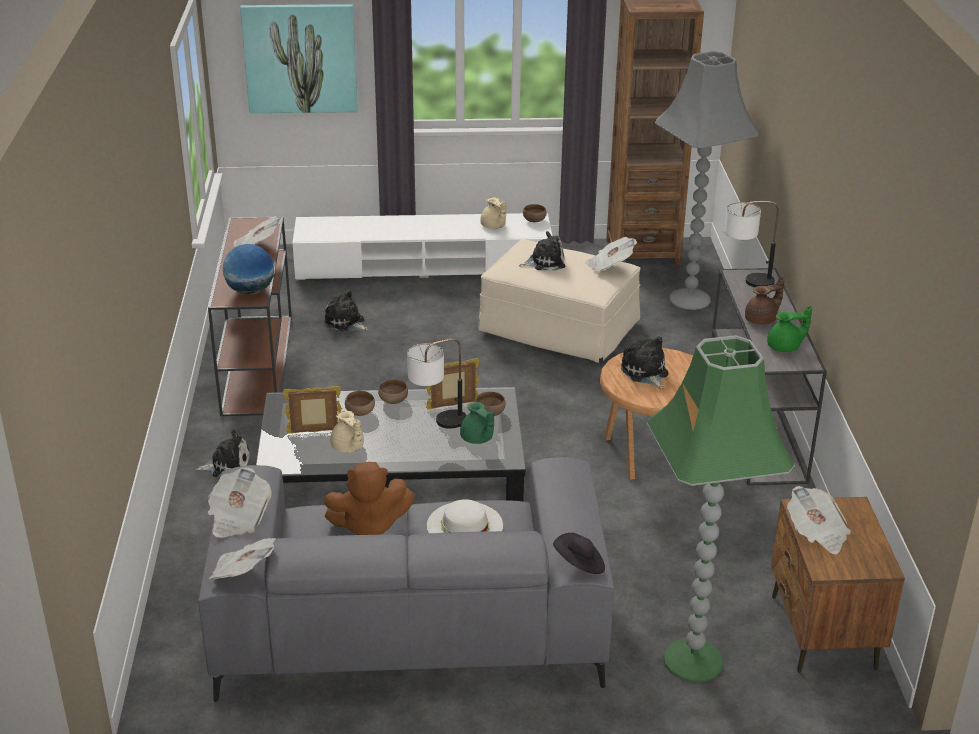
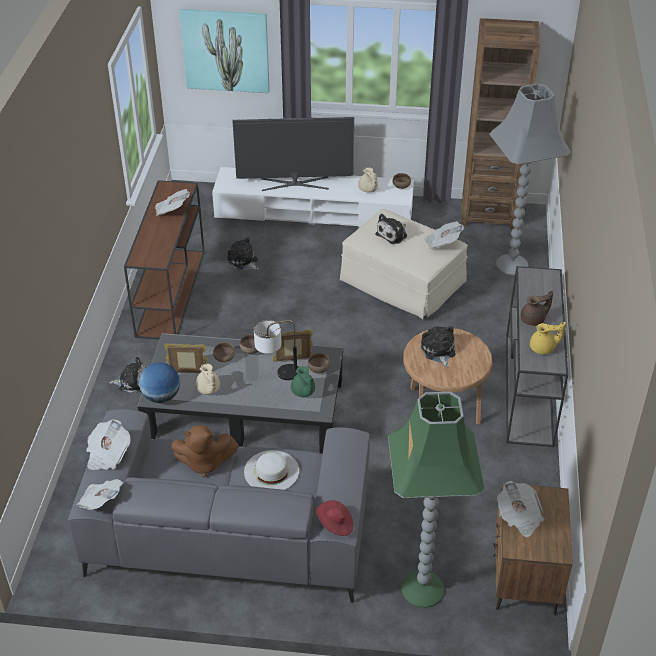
camera: 10 degrees right, 10 degrees up
globe [223,244,274,295] -> globe moved to [139,362,180,403]
plush toy [519,231,565,271] -> plush toy turned 135 degrees clockwise [375,214,407,244]
black hat [553,533,605,574] -> red hat [316,500,353,536]
table lamp [724,201,779,287] -> none
green teapot [767,306,812,352] -> yellow teapot [530,322,566,354]
none -> television [232,117,354,191]

